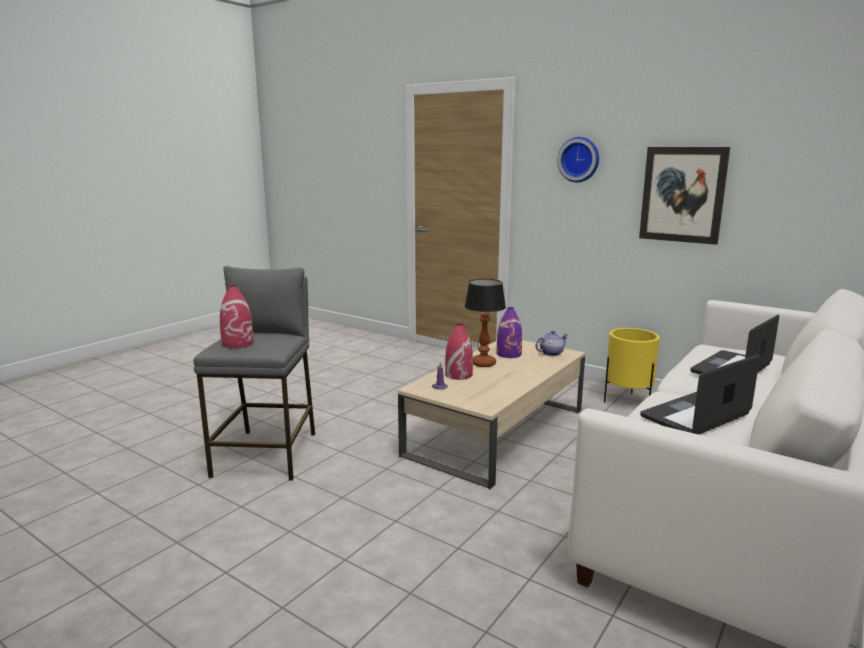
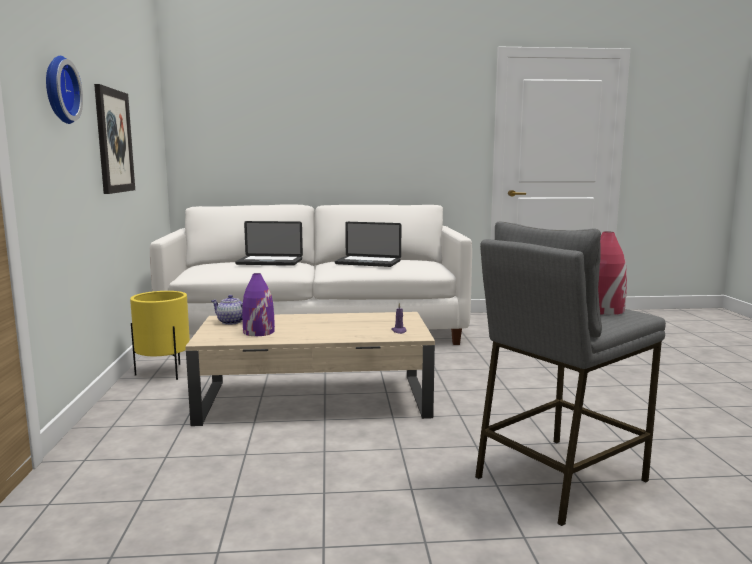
camera: 130 degrees left, 5 degrees down
red vase [445,324,473,380] -> none
table lamp [464,279,506,367] -> none

